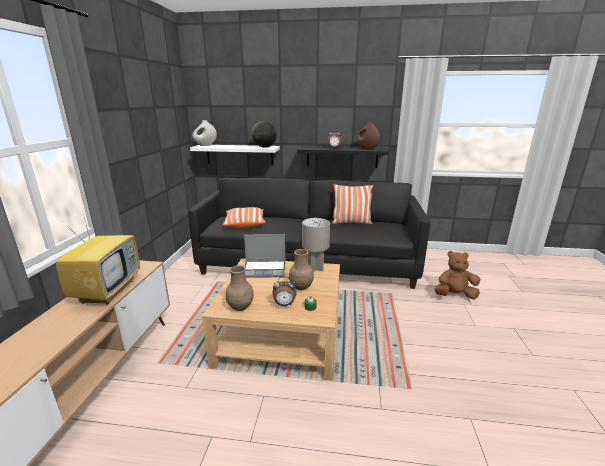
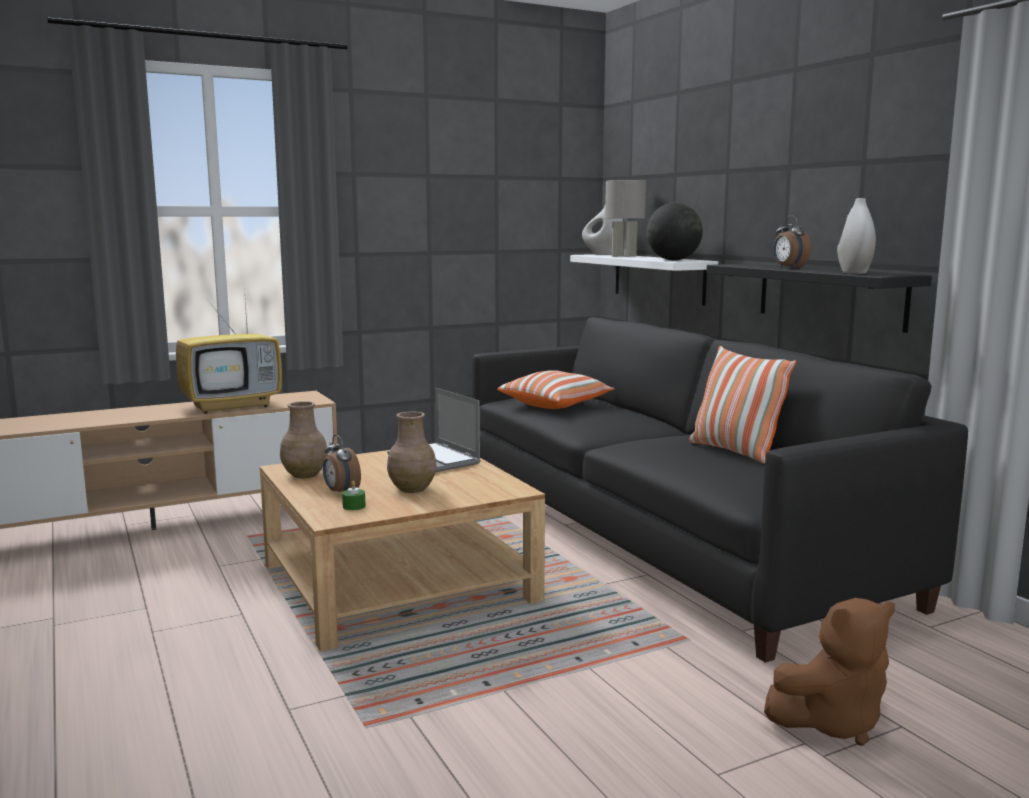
camera: 55 degrees right, 10 degrees down
grey table lamp [302,218,330,273] -> grey table lamp moved to [605,180,646,257]
brown vase [356,122,380,150] -> white vase [837,198,876,274]
brown plush toy [434,251,480,299] -> brown plush toy turned 105 degrees clockwise [764,598,895,746]

